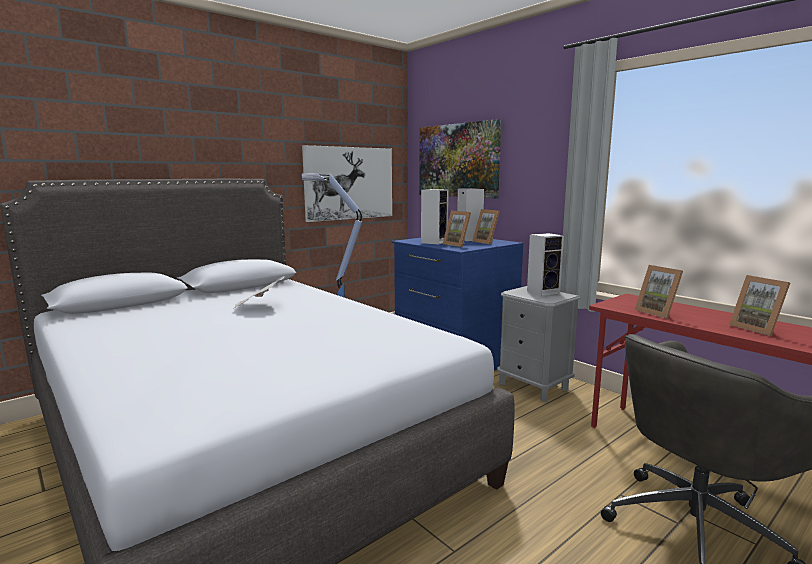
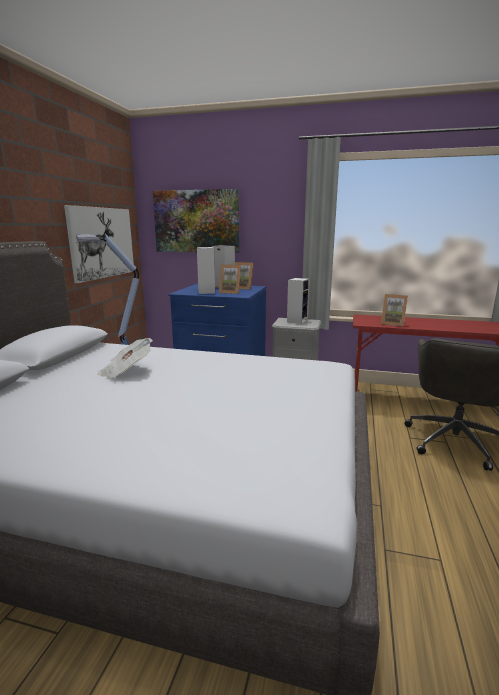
camera: 35 degrees left, 5 degrees up
picture frame [729,275,790,336] -> none

